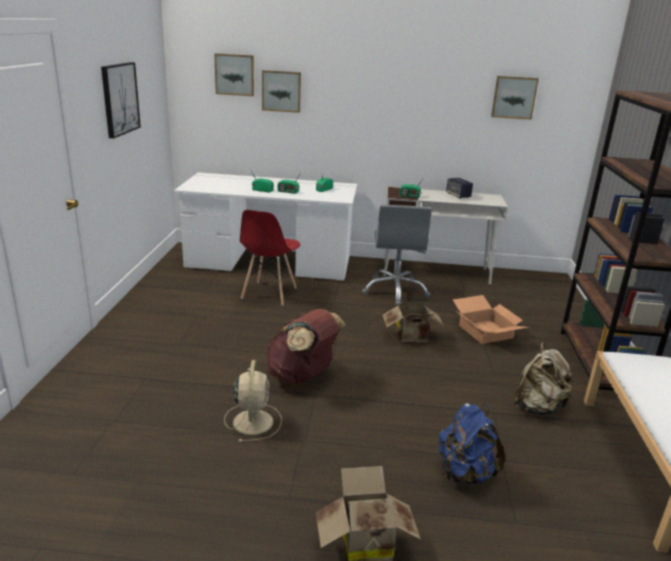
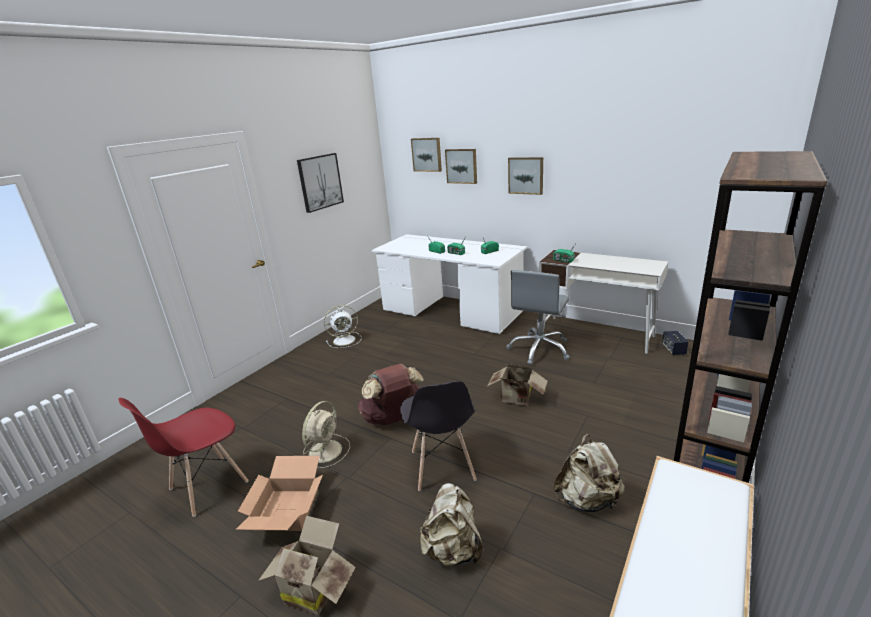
camera: 30 degrees right, 0 degrees up
red chair [240,210,300,305] -> red chair moved to [119,398,248,517]
blue backpack [439,403,505,485] -> beige backpack [419,483,482,567]
speaker [446,178,473,199] -> speaker moved to [662,331,689,355]
cardboard box [453,295,529,344] -> cardboard box moved to [235,456,323,531]
picture [491,76,539,120] -> picture moved to [508,157,543,195]
none -> white fan [324,305,361,348]
none -> grey chair [400,381,477,491]

